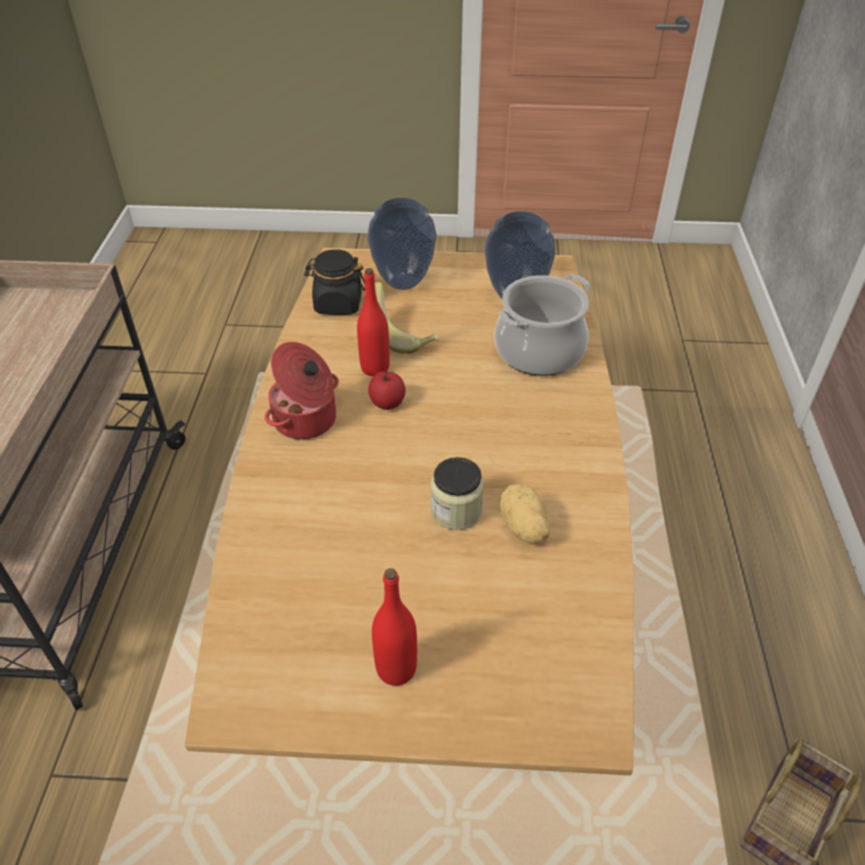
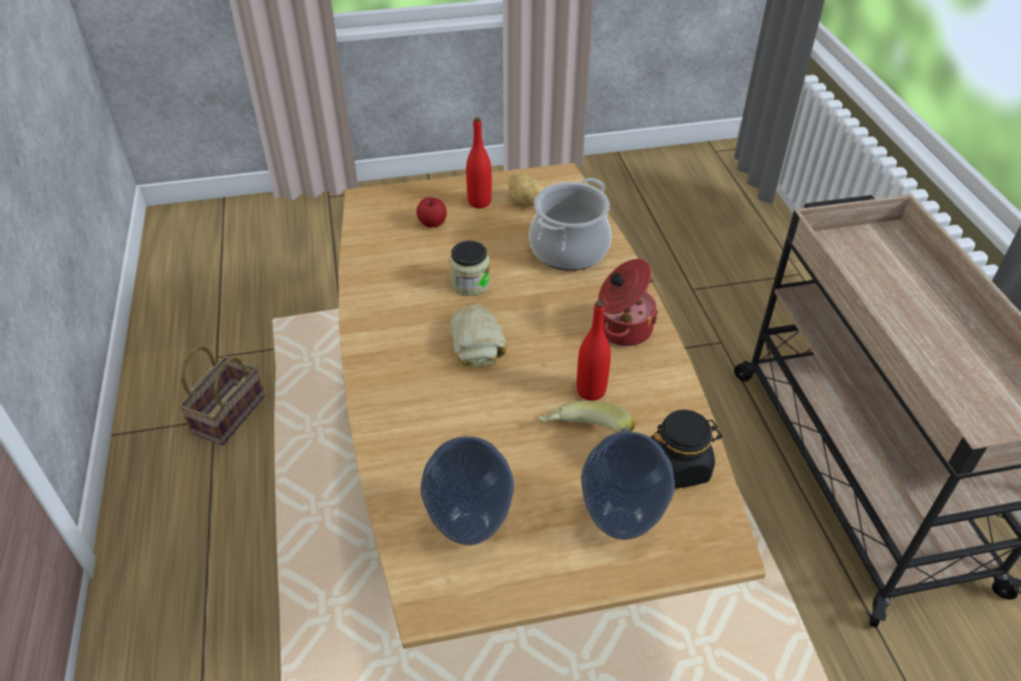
camera: 165 degrees right, 0 degrees up
apple [368,370,406,410] -> apple moved to [417,197,447,228]
cooking pot [495,274,590,376] -> cooking pot moved to [529,178,612,271]
potato [499,484,550,543] -> potato moved to [508,173,544,206]
none -> bread [450,304,507,368]

